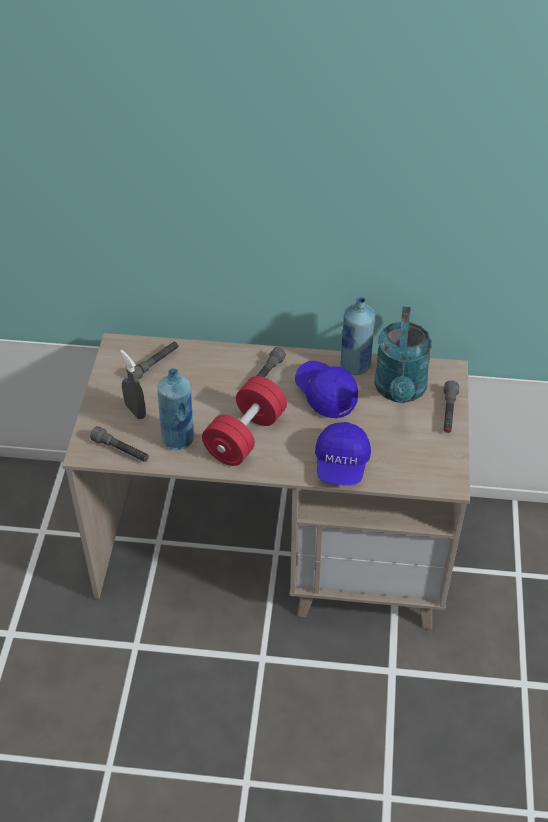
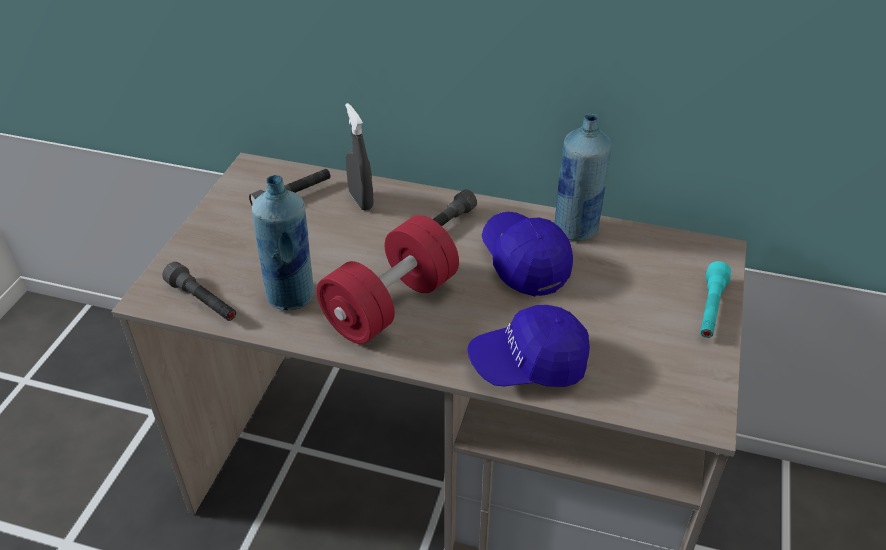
camera: 10 degrees right, 5 degrees down
grey spray bottle [120,350,146,419] -> grey spray bottle moved to [345,103,373,211]
blue cap [315,422,371,485] -> blue cap turned 60 degrees clockwise [467,305,590,387]
turquoise watering can [374,307,432,403] -> none
grey flashlight [443,380,459,433] -> turquoise flashlight [700,261,731,338]

